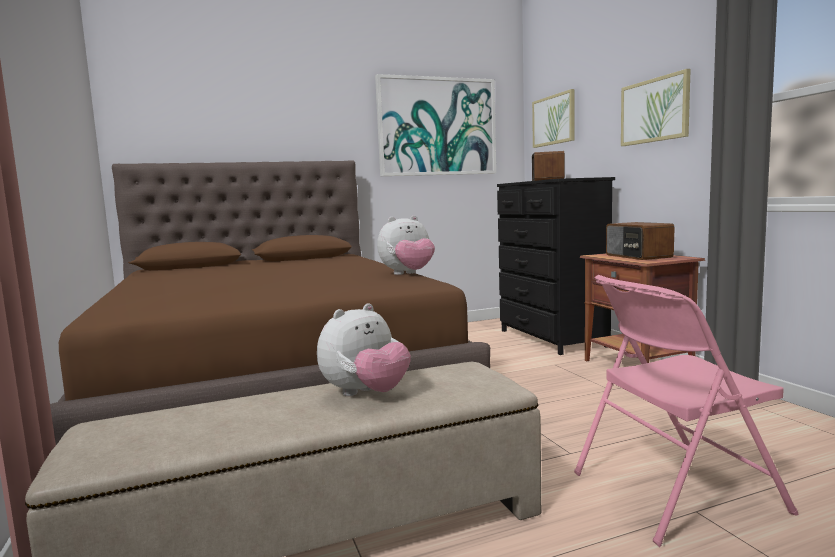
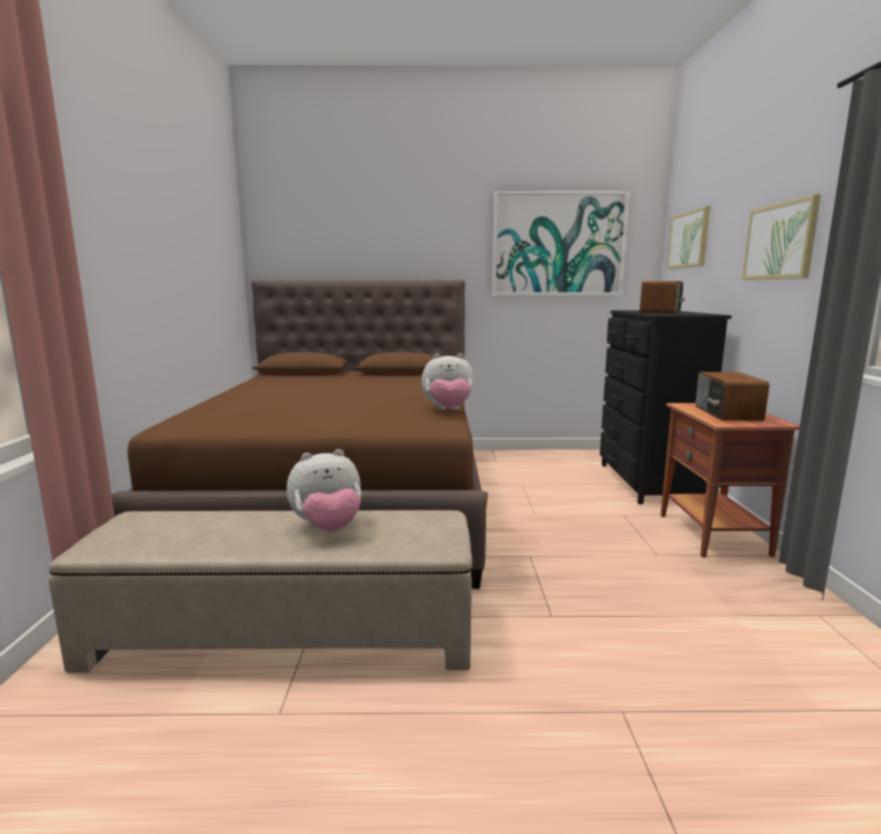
camera: 20 degrees right, 5 degrees up
pink chair [574,275,798,547] -> none

